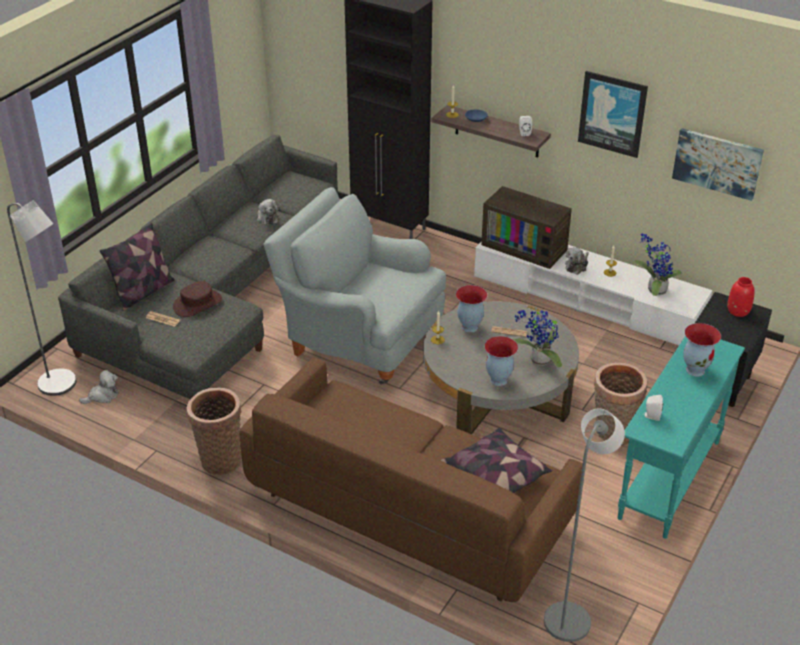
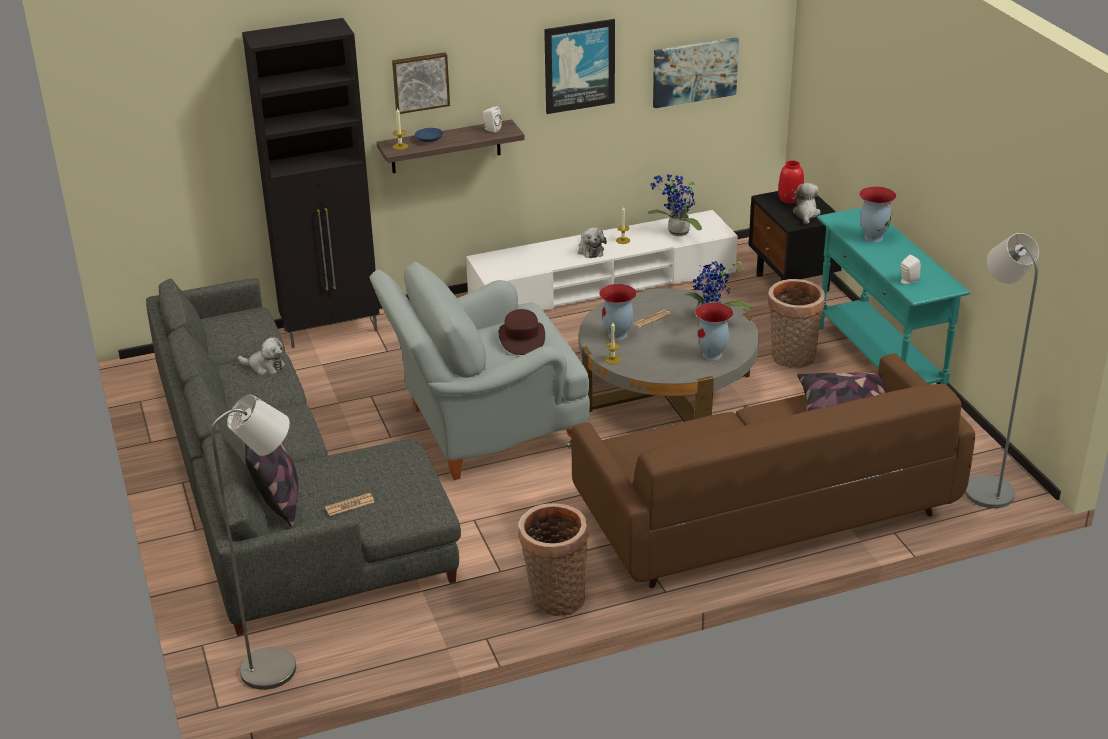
camera: 50 degrees left, 5 degrees down
plush toy [79,370,119,404] -> plush toy moved to [792,183,821,224]
brown hat [173,281,222,317] -> brown hat moved to [498,309,545,355]
television [481,186,572,269] -> none
none -> picture [392,52,450,114]

